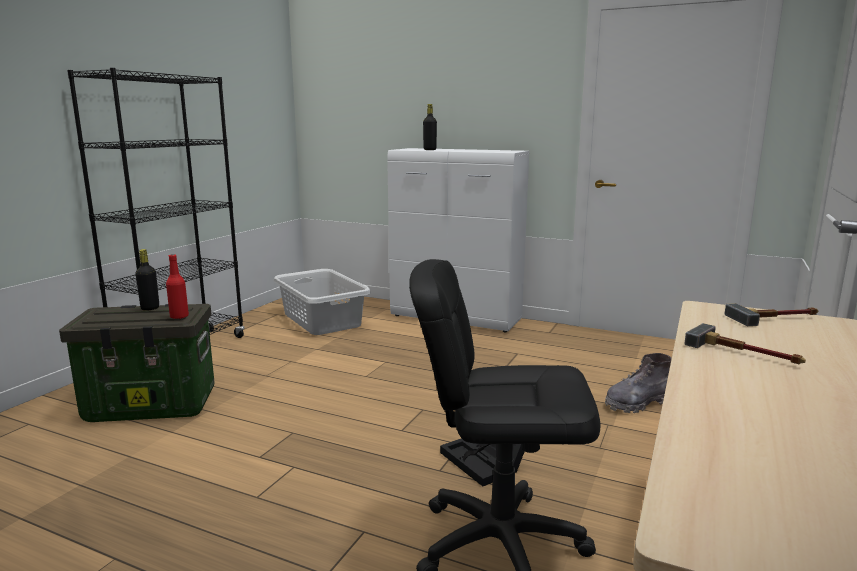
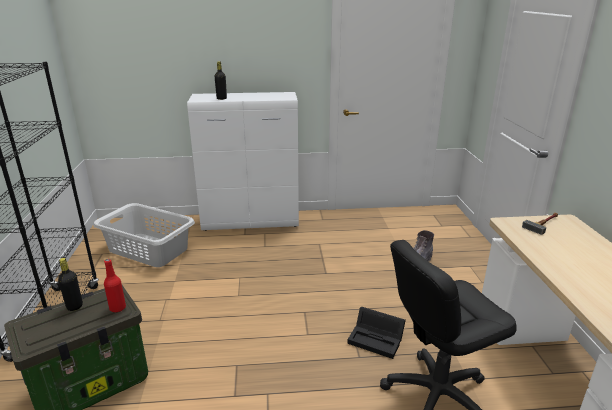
camera: 30 degrees left, 10 degrees up
hammer [684,323,806,364] -> none

